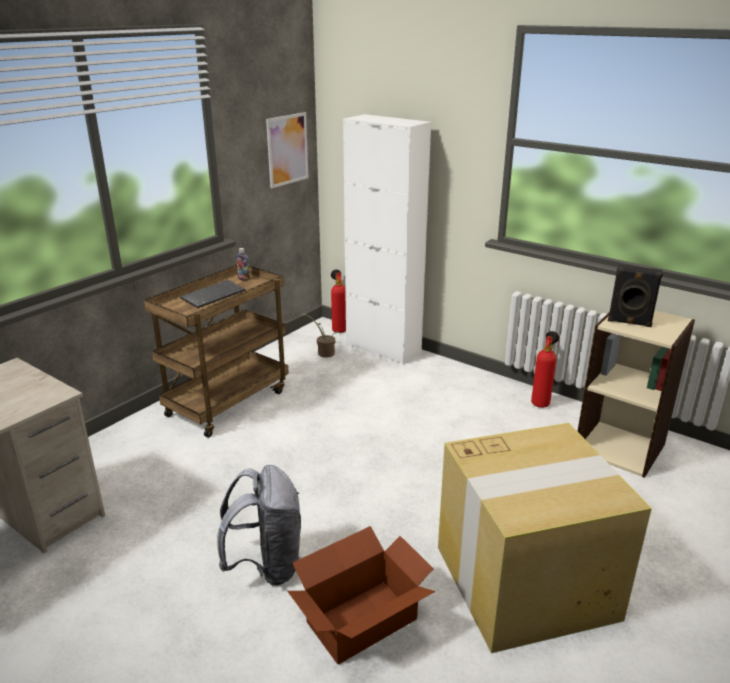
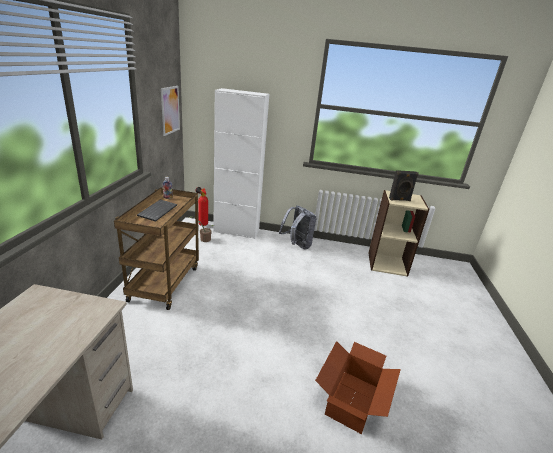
camera: 30 degrees left, 0 degrees up
grey backpack [217,465,301,586] -> grey backpack moved to [279,205,317,249]
cardboard box [438,423,652,653] -> none
fire extinguisher [531,331,559,408] -> none

